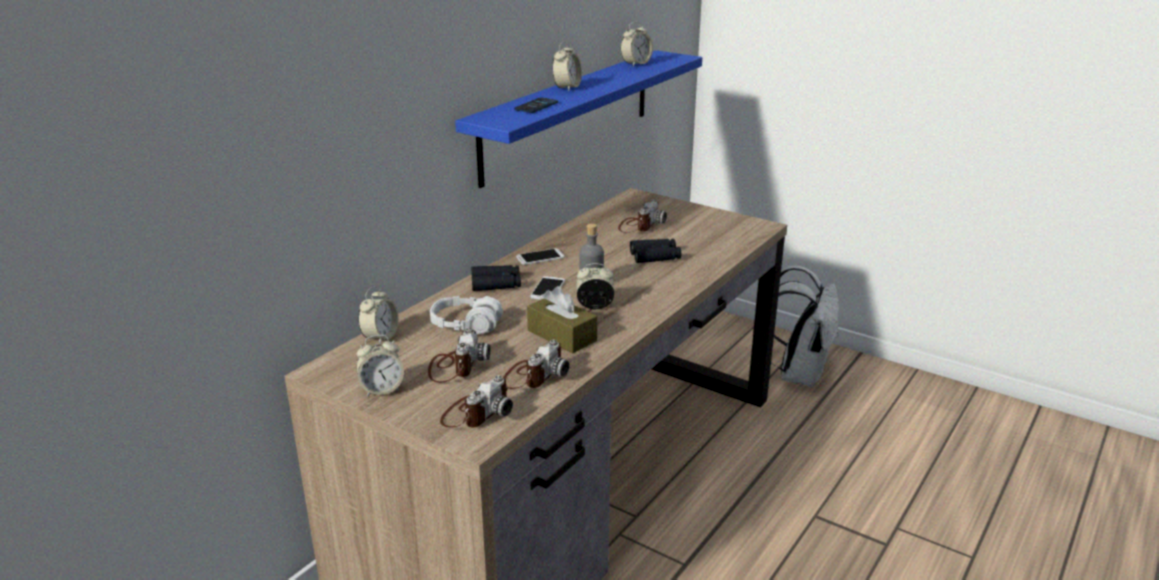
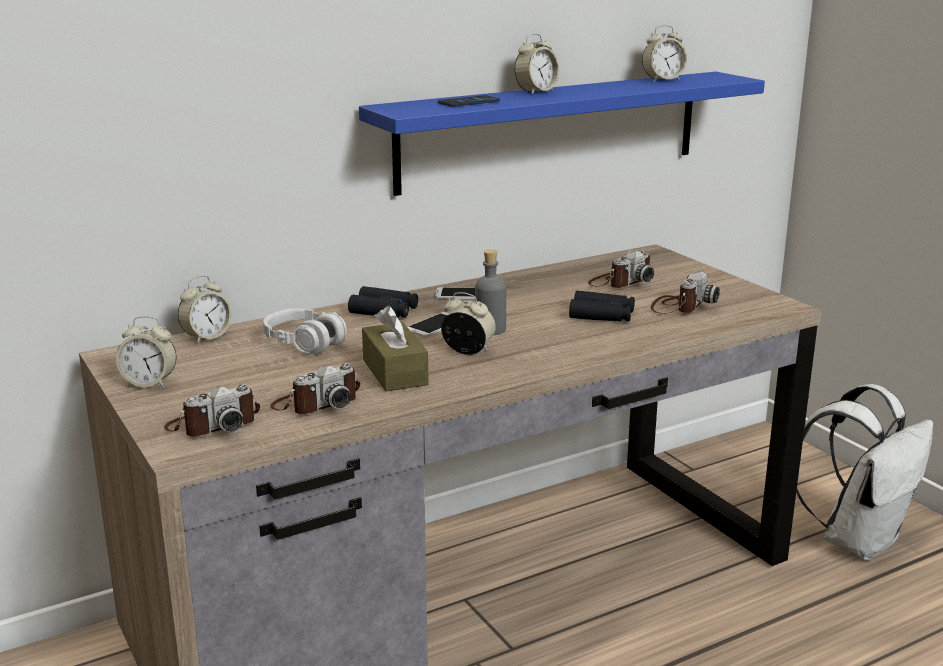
camera: 25 degrees right, 5 degrees down
camera [428,328,491,383] -> camera moved to [651,270,720,314]

